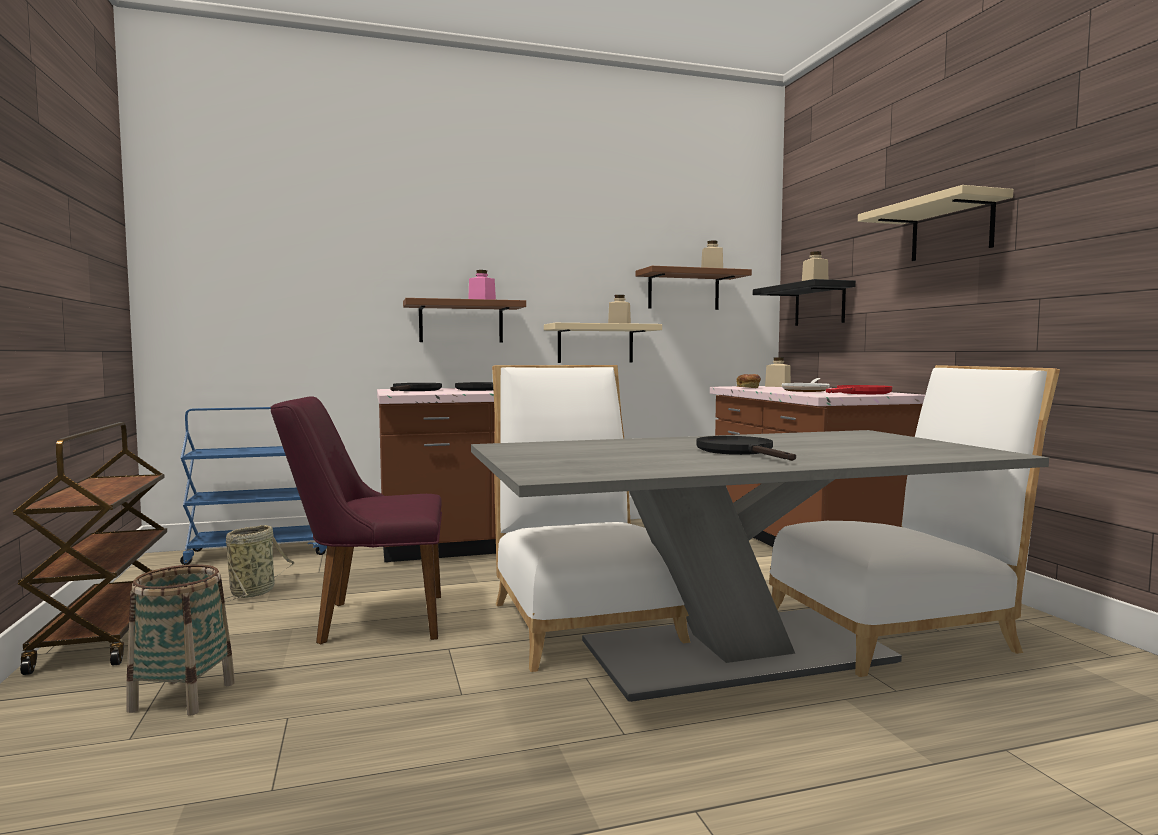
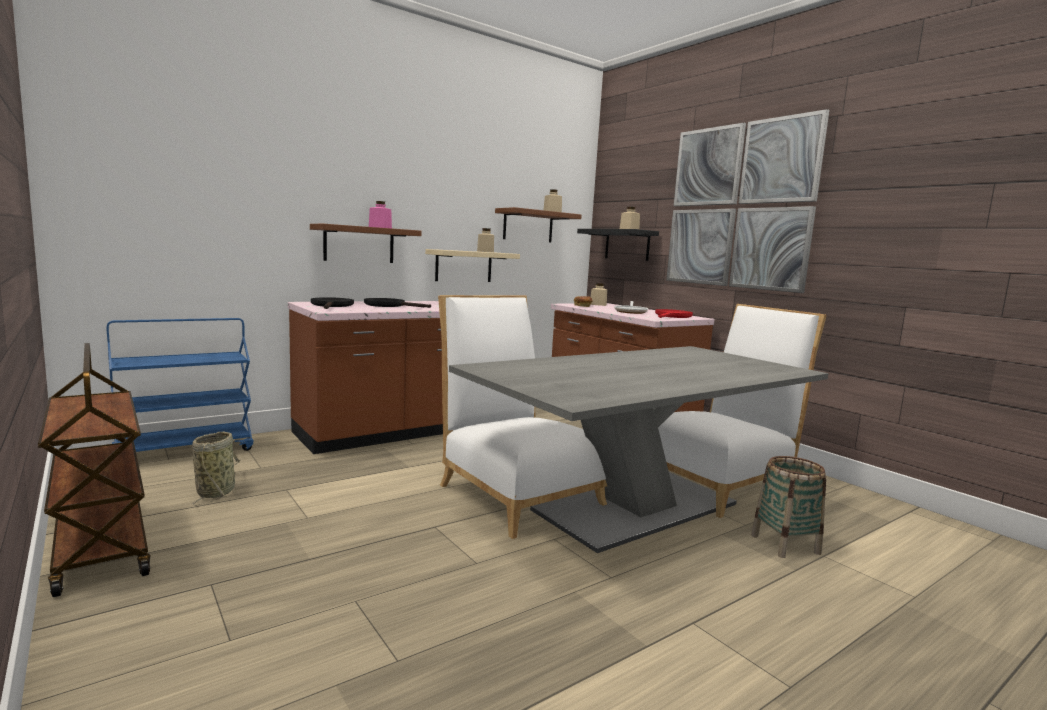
camera: 20 degrees left, 5 degrees up
basket [126,564,235,716] -> basket moved to [751,456,826,558]
purple chair [270,396,442,644] -> none
black frying pan [696,436,796,461] -> none
beige shelf [858,185,1013,261] -> picture [666,109,829,293]

